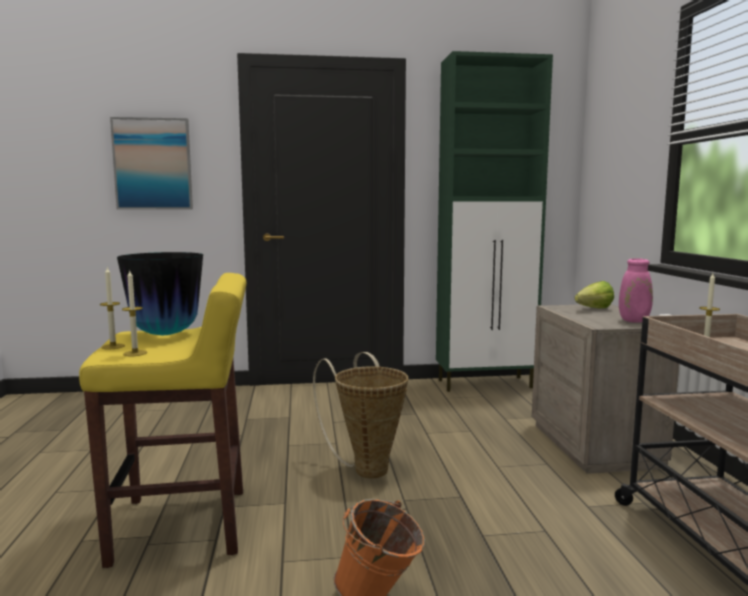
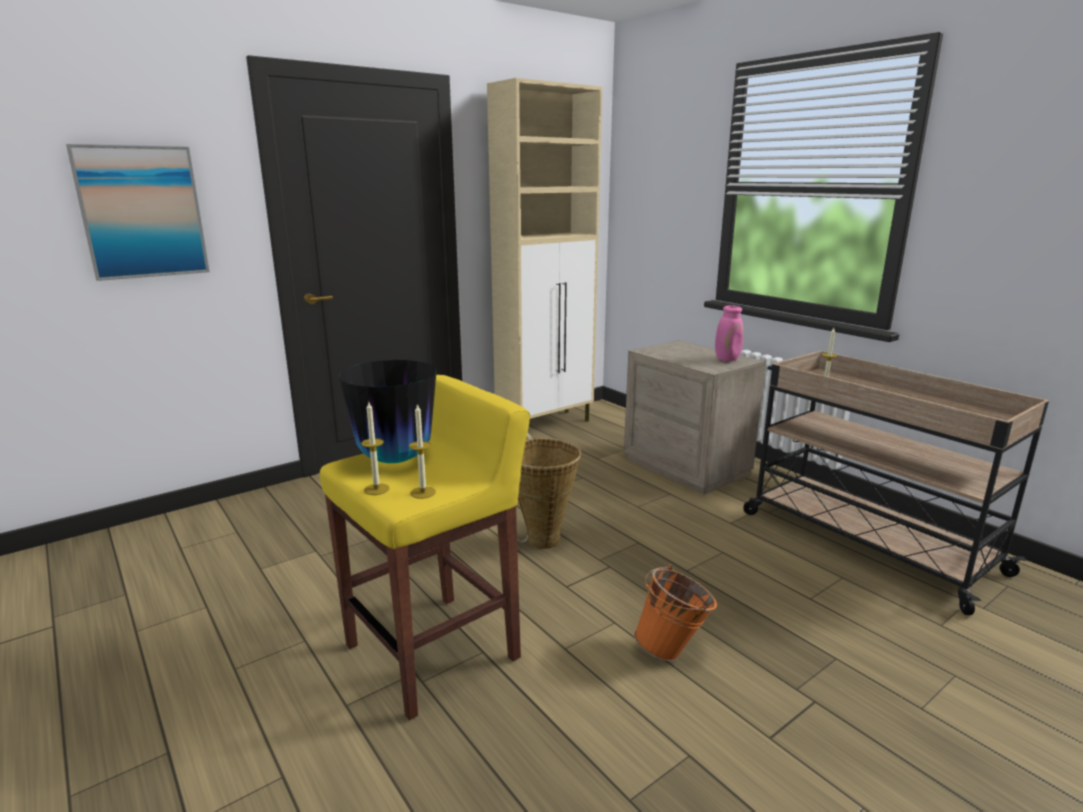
camera: 30 degrees left, 10 degrees up
green cabinet [436,51,553,392] -> beige cabinet [487,78,603,422]
lettuce [575,281,614,308] -> none

